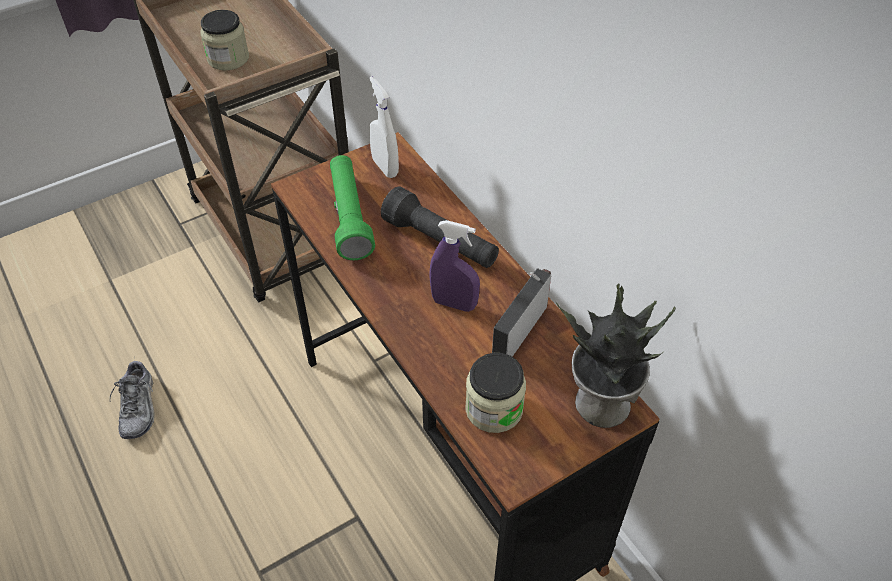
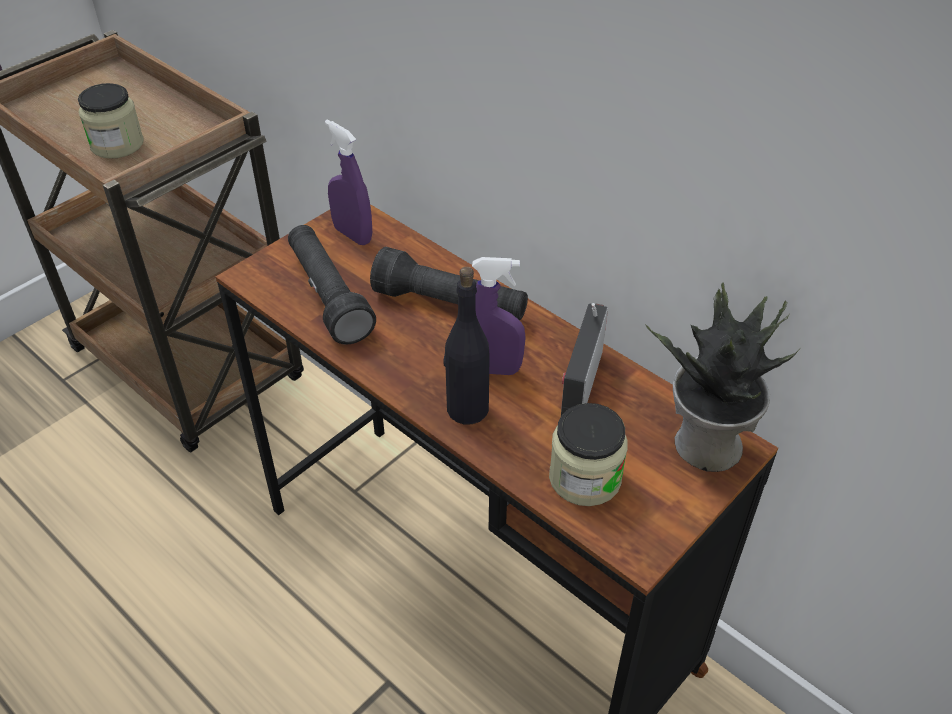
camera: 15 degrees left, 5 degrees down
shoe [110,358,155,439] -> none
green flashlight [330,155,375,260] -> black flashlight [288,225,376,345]
white spray bottle [369,76,399,178] -> purple spray bottle [325,119,372,245]
none -> black bottle [443,267,490,425]

